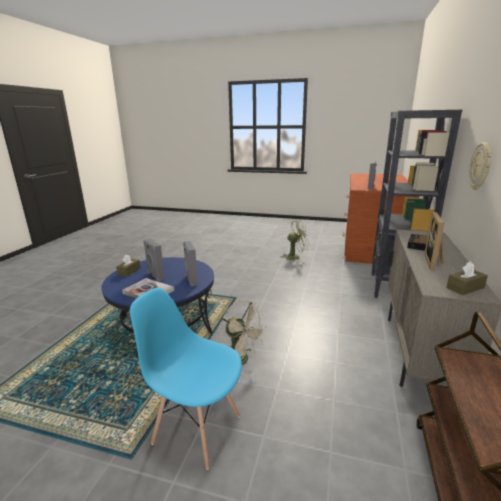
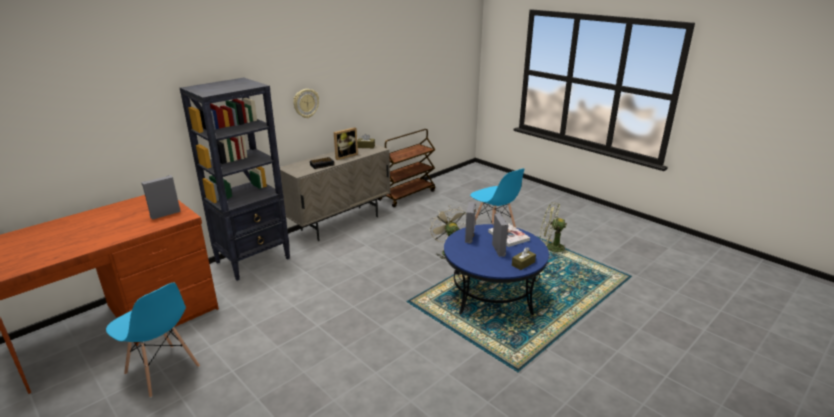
camera: 150 degrees left, 5 degrees up
green fan [281,220,309,262] -> green fan moved to [540,202,568,255]
none -> blue chair [106,283,200,398]

